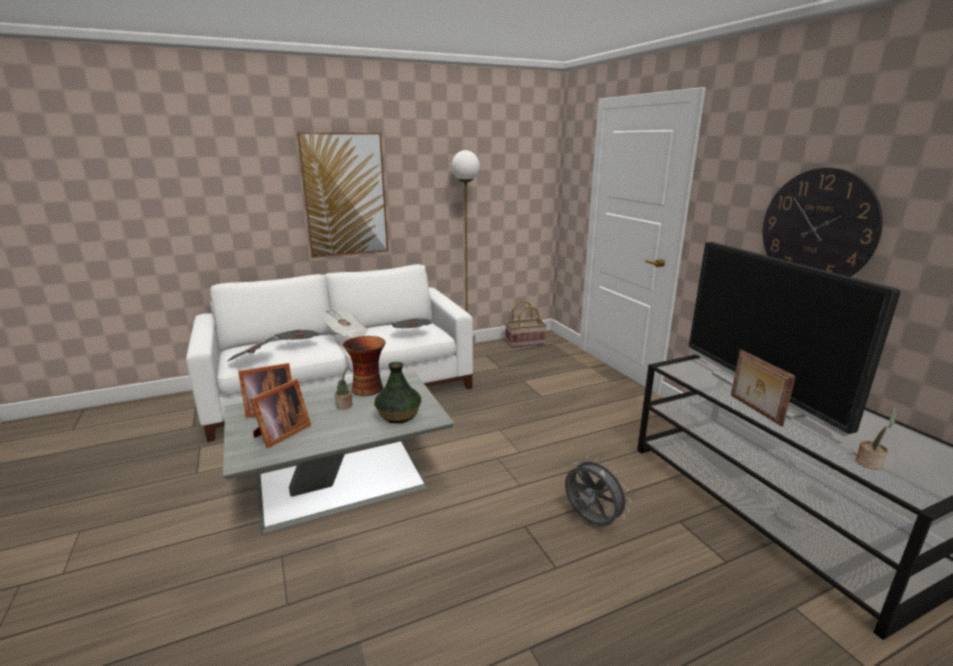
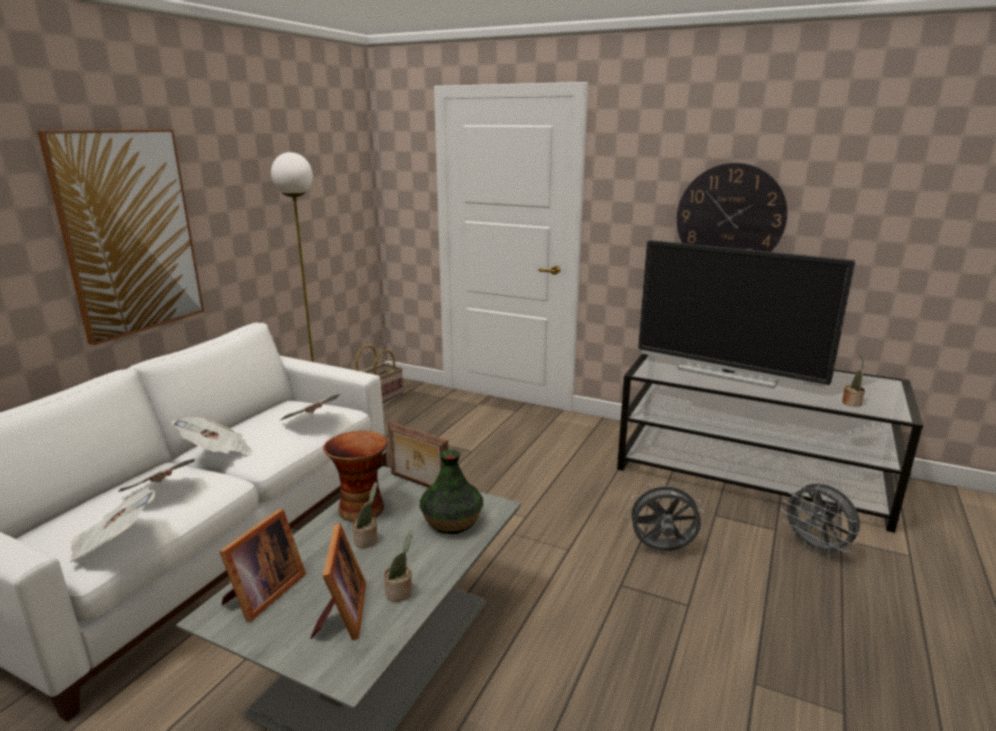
camera: 40 degrees left, 0 degrees up
picture frame [731,350,796,427] -> picture frame moved to [388,422,448,488]
none -> potted plant [384,530,413,602]
none -> grey fan [781,483,860,558]

